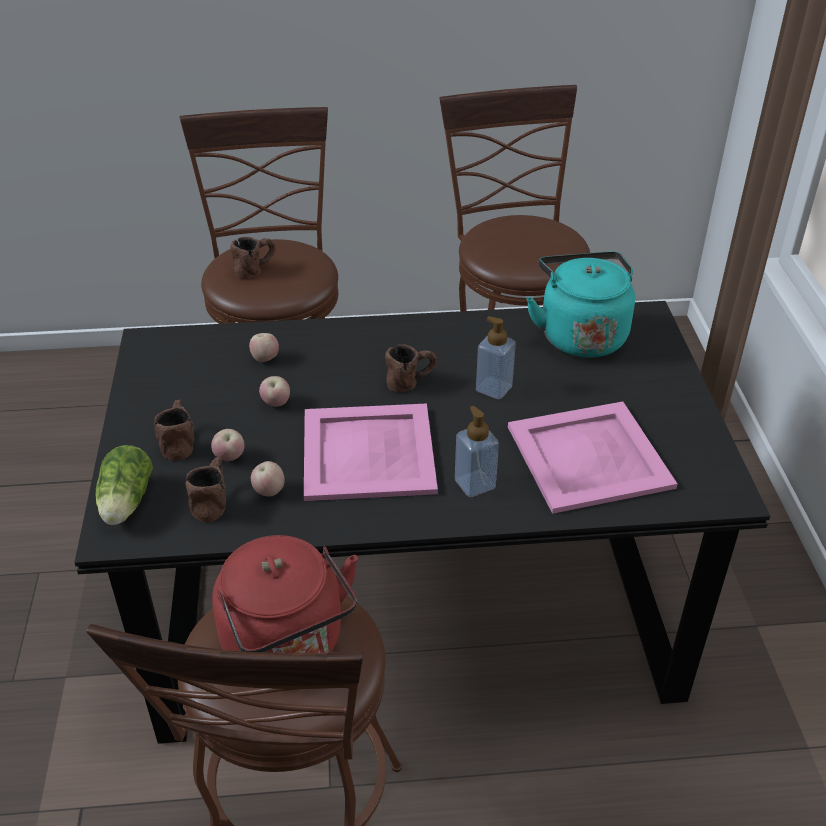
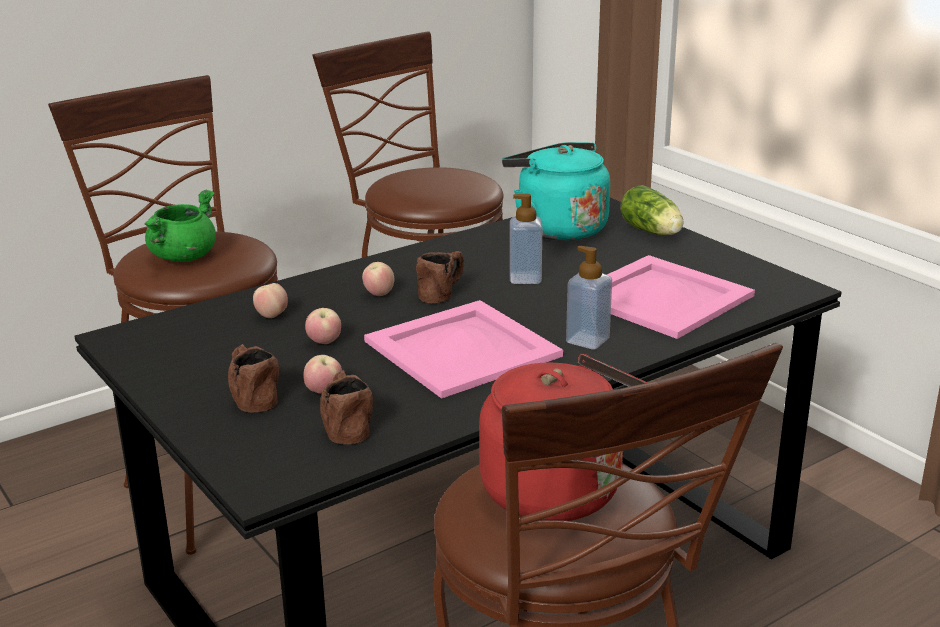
camera: 30 degrees left, 15 degrees down
lettuce [96,445,153,525] -> lettuce moved to [620,185,684,235]
brown mug [230,237,276,279] -> green cooking pot [145,189,216,262]
apple [251,461,285,496] -> apple moved to [362,262,394,296]

